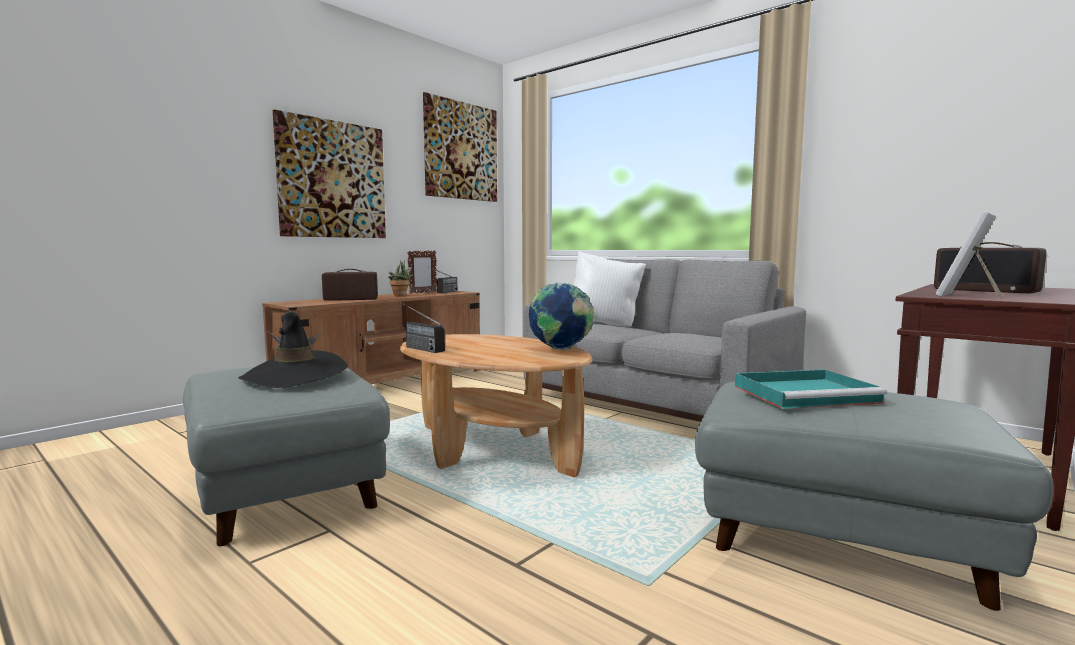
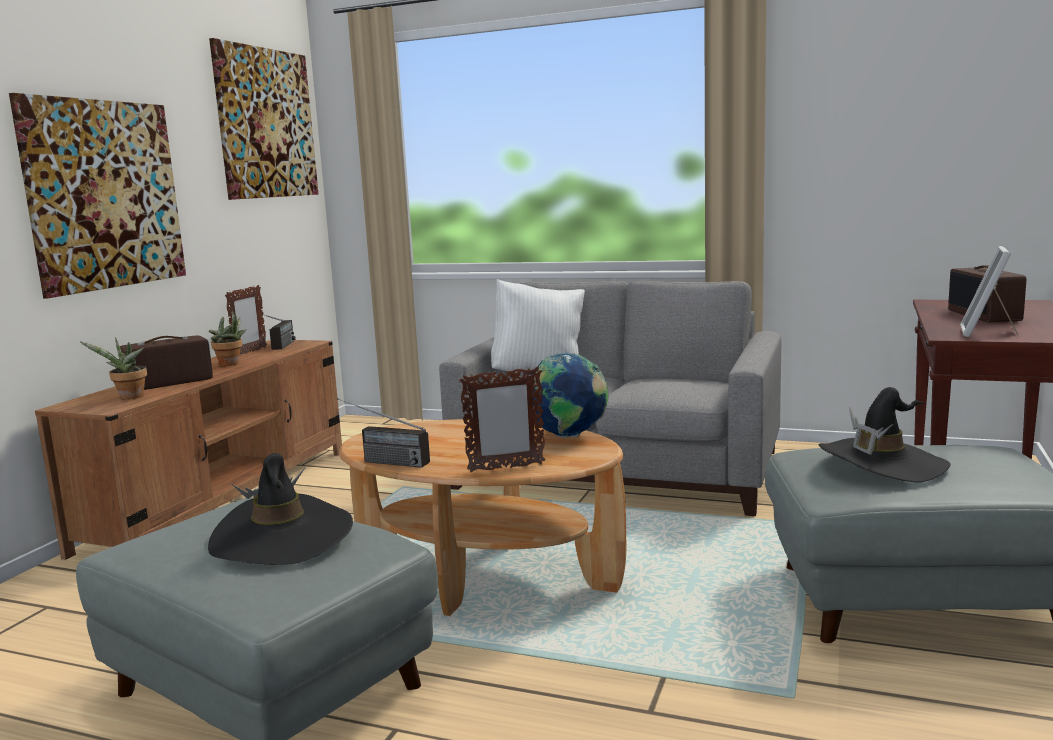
camera: 20 degrees left, 5 degrees up
turquoise tray [735,369,887,409] -> black hat [819,387,950,482]
radio [934,242,1046,293] -> radio turned 60 degrees clockwise [948,265,1026,322]
none -> potted plant [79,337,147,399]
none -> picture frame [459,367,545,472]

